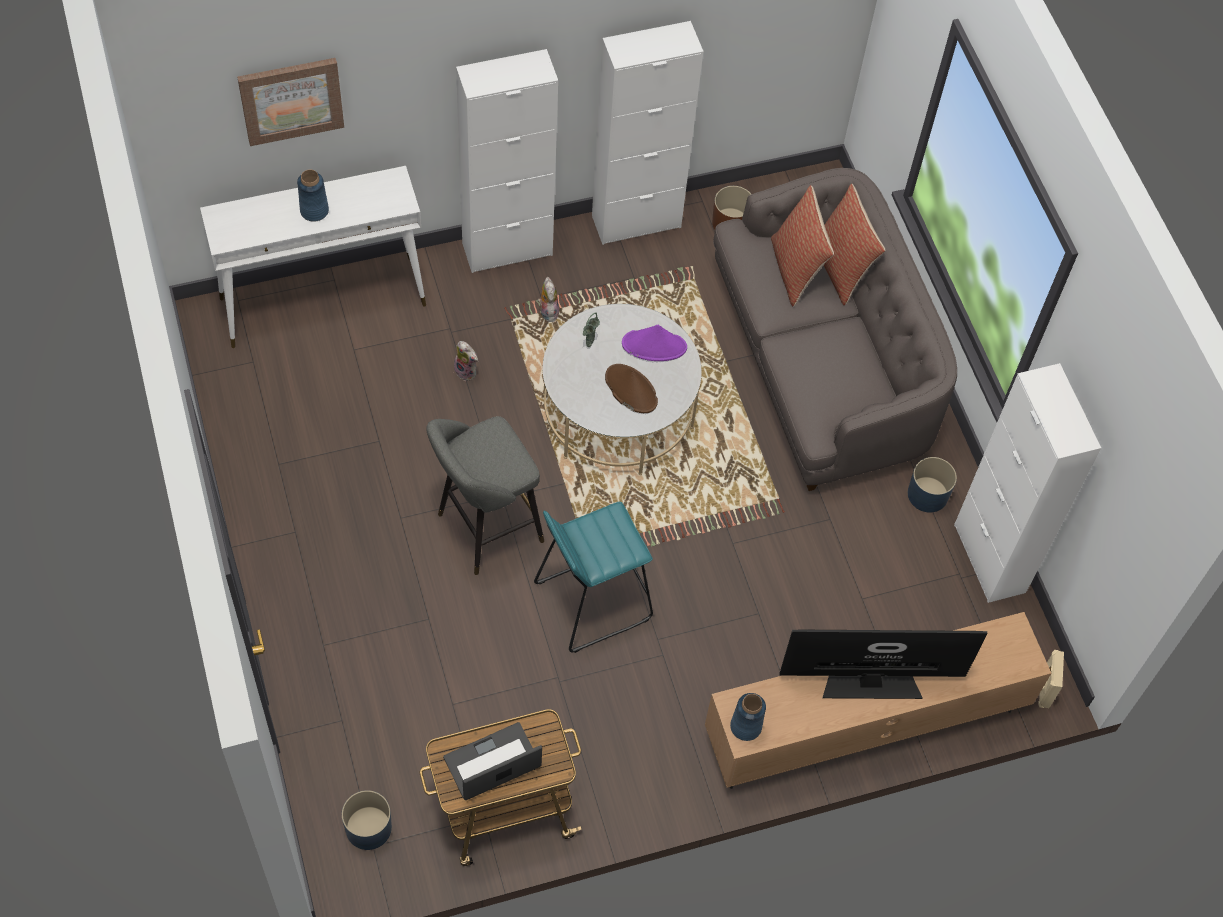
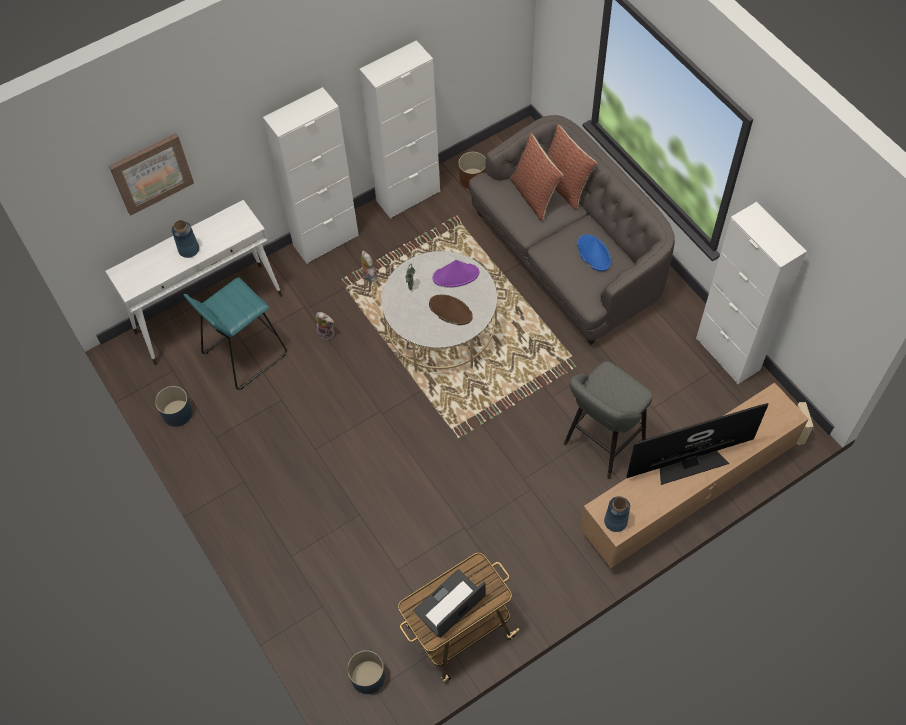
camera: 10 degrees left, 0 degrees up
grey stool [426,416,544,575] -> grey stool moved to [564,361,652,479]
turquoise stool [534,502,653,653] -> turquoise stool moved to [184,277,287,390]
blue planter [908,457,957,512] -> blue planter moved to [155,386,193,427]
none -> blue hat [577,234,611,271]

